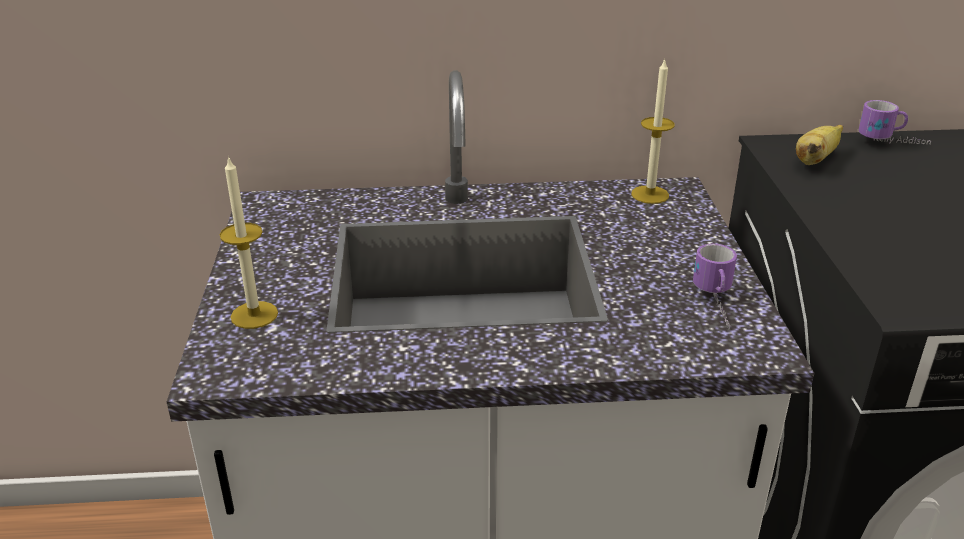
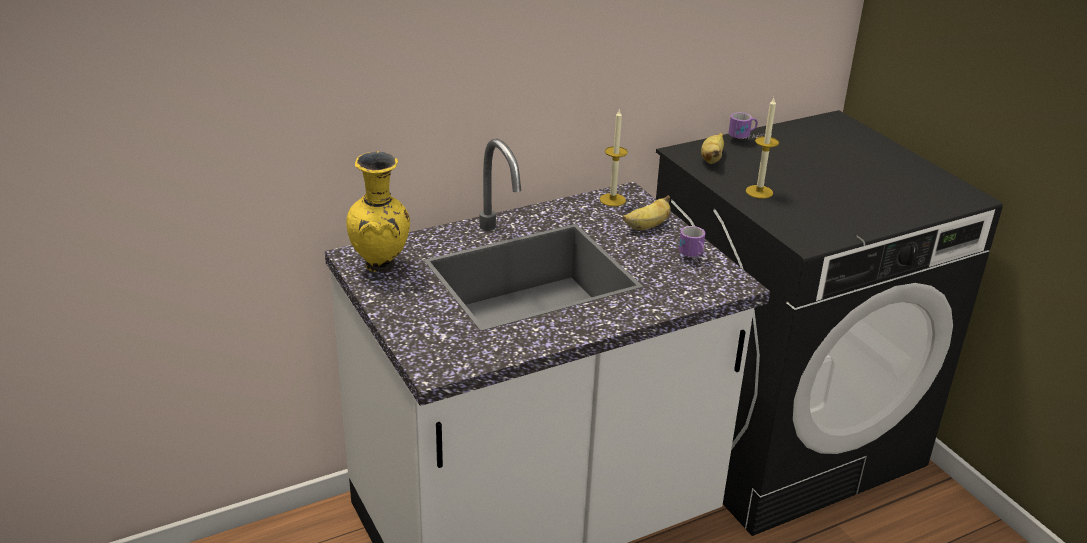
camera: 25 degrees left, 0 degrees up
candle [220,156,278,329] -> candle moved to [746,98,779,199]
none -> yellow vase [346,152,410,273]
none -> banana [623,196,671,230]

